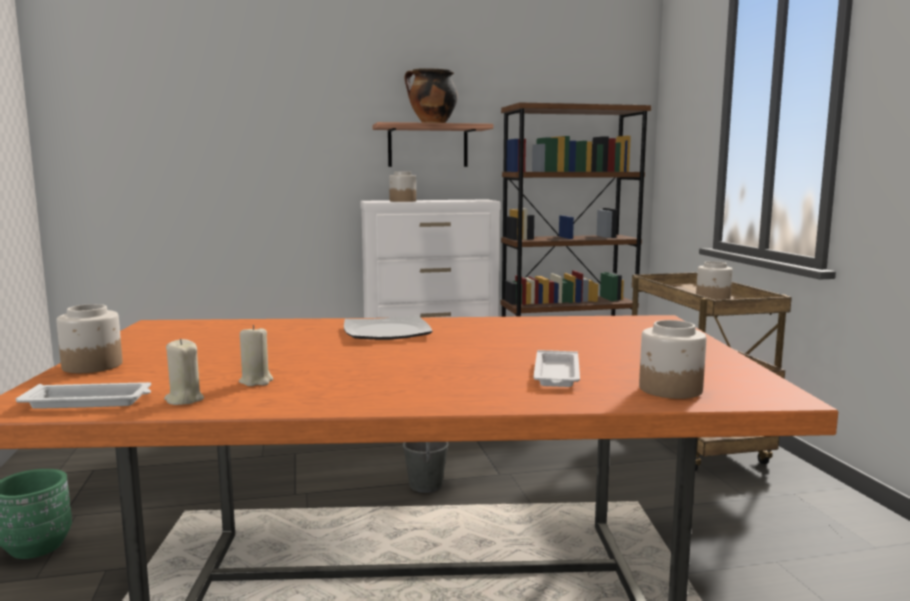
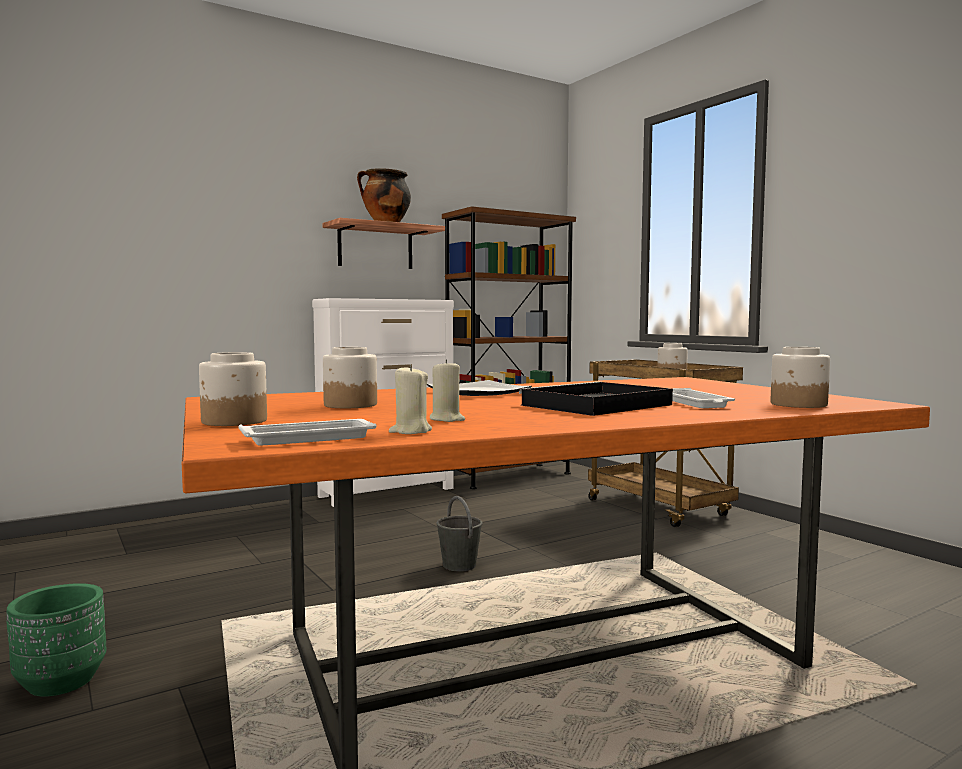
camera: 20 degrees left, 5 degrees down
jar [389,172,416,202] -> jar moved to [323,347,377,408]
none -> black tray [519,381,673,416]

